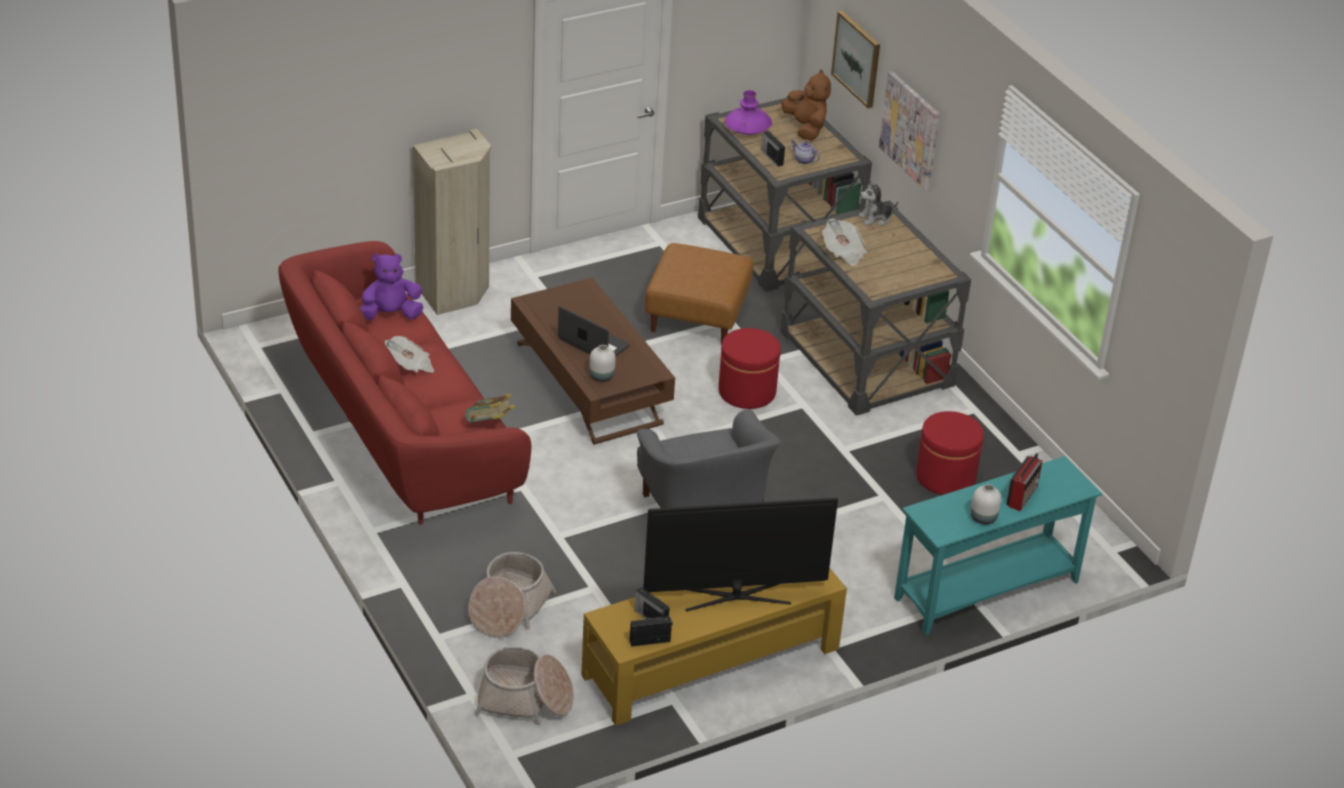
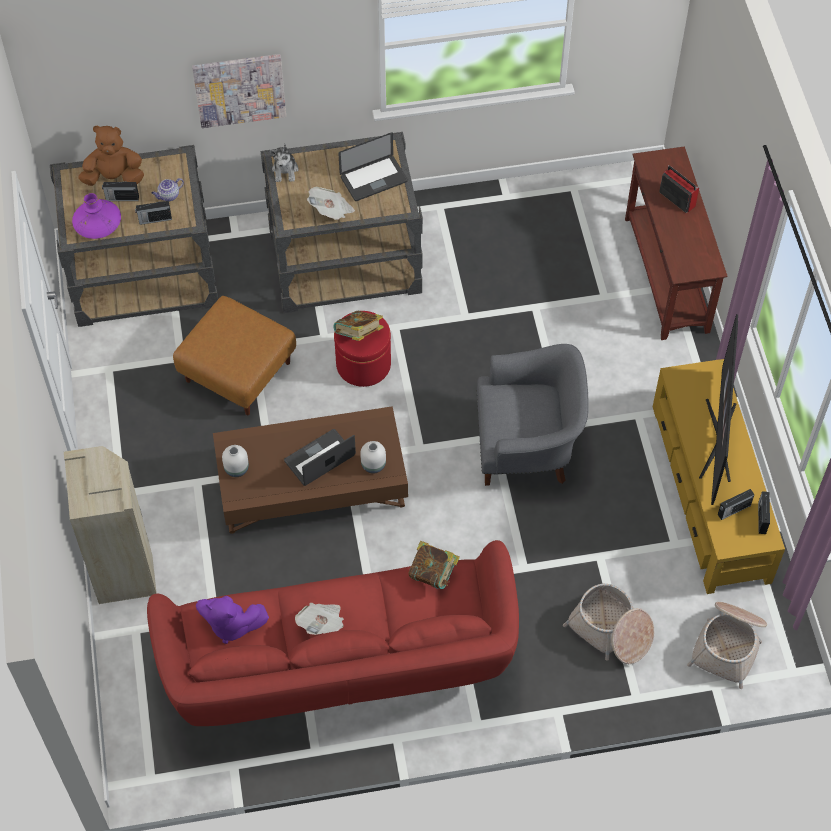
camera: 70 degrees left, 20 degrees up
purple plush toy [360,253,424,320] -> purple plush toy turned 75 degrees counterclockwise [196,596,269,644]
picture [831,10,880,108] -> none
turquoise console table [894,456,1102,635] -> brown console table [625,147,727,340]
red ottoman [916,411,984,495] -> none
white vase [971,484,1001,524] -> white vase moved to [222,445,249,477]
none -> radio [102,181,139,201]
none -> book [333,311,384,341]
none -> laptop [338,132,408,201]

